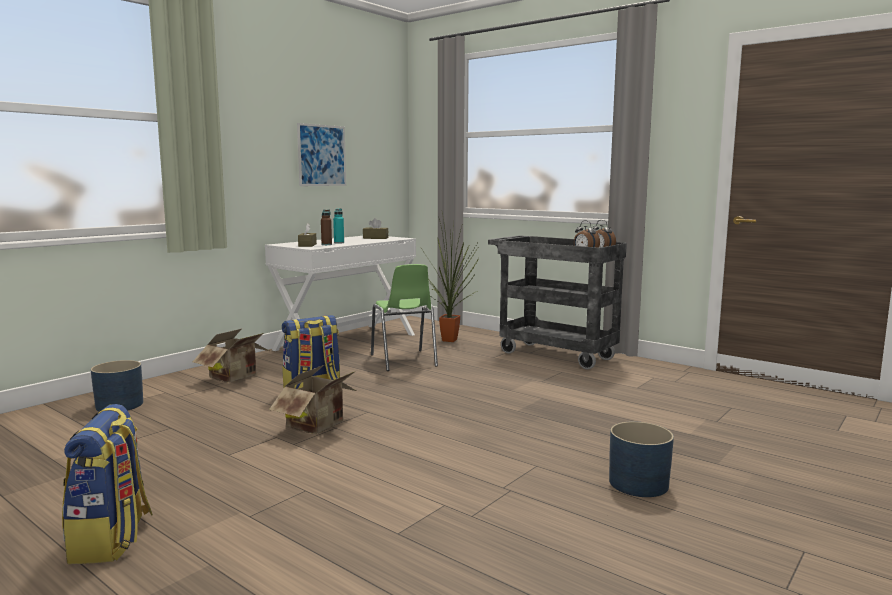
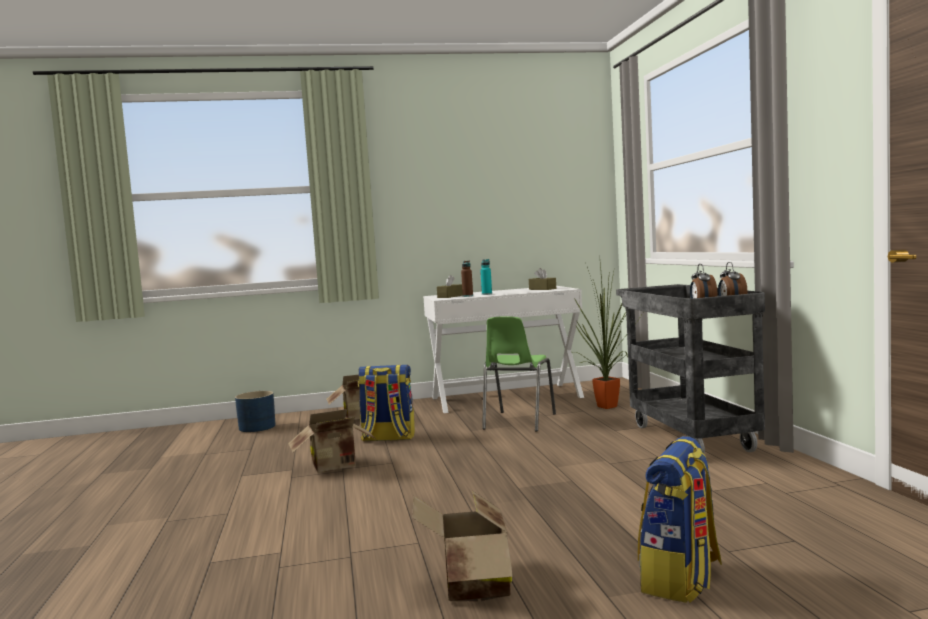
camera: 40 degrees right, 5 degrees down
backpack [62,404,153,564] -> backpack moved to [638,436,722,603]
picture [297,123,346,186] -> none
blue planter [609,422,674,497] -> cardboard box [413,491,513,602]

